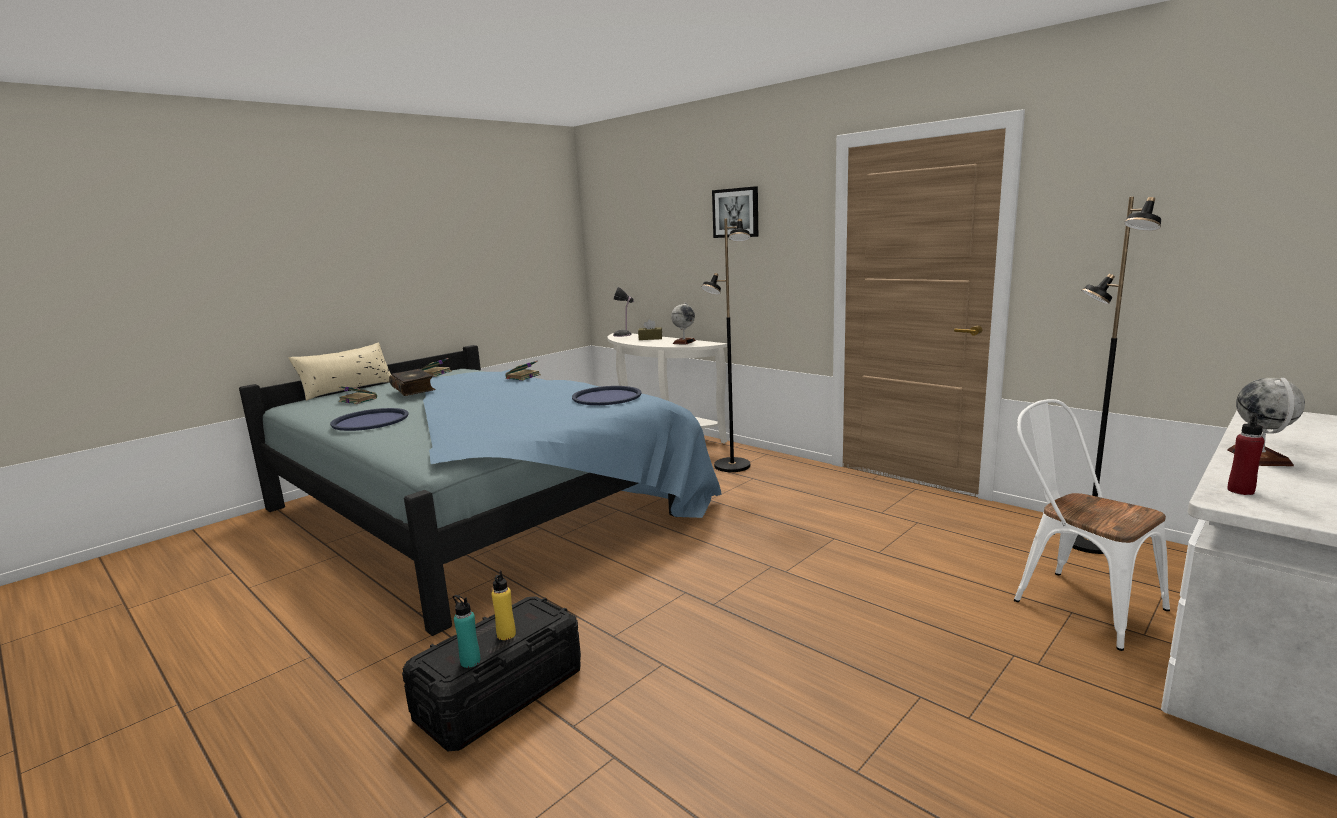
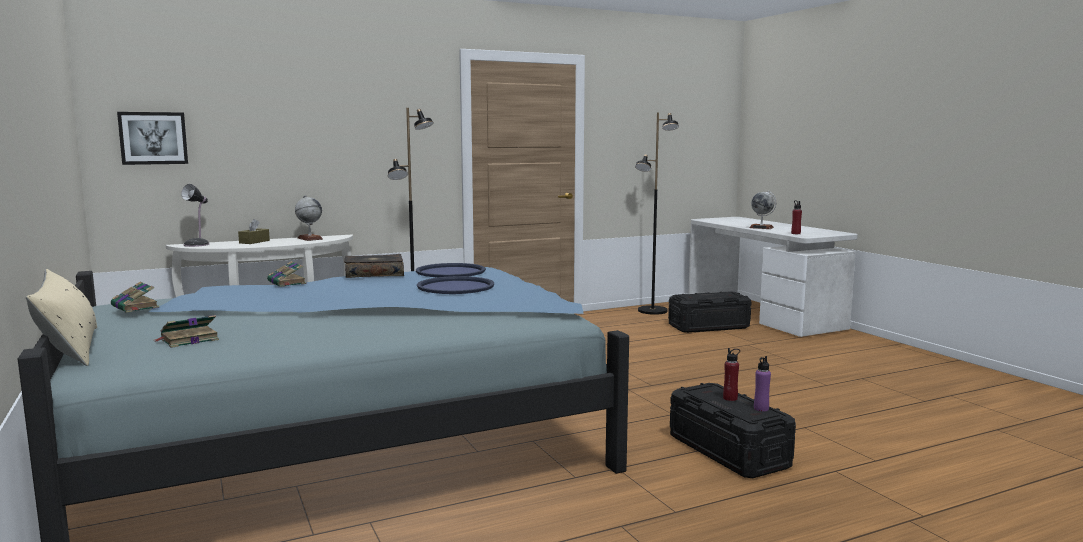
camera: 70 degrees left, 5 degrees down
blue tray [330,408,409,431] -> blue tray moved to [417,276,494,294]
book [389,369,436,396] -> book moved to [344,254,404,278]
turquoise bottle [453,595,480,668] -> purple bottle [754,356,771,411]
yellow bottle [491,571,516,640] -> red bottle [723,348,740,401]
picture [712,186,758,238] -> picture moved to [117,112,188,165]
white chair [1014,399,1170,651] -> black storage box [668,291,751,333]

